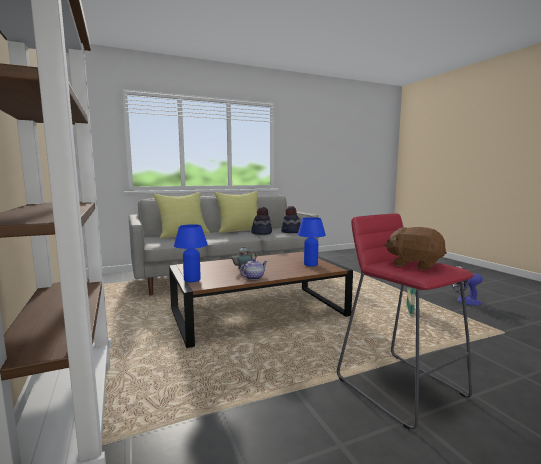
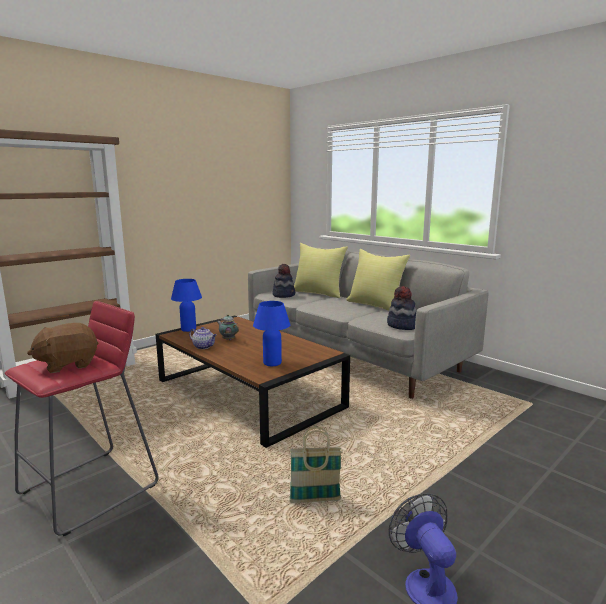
camera: 70 degrees right, 5 degrees up
hat [251,207,272,235] -> hat moved to [272,264,295,298]
brown plush toy [385,227,447,270] -> brown plush toy turned 135 degrees counterclockwise [27,323,99,373]

